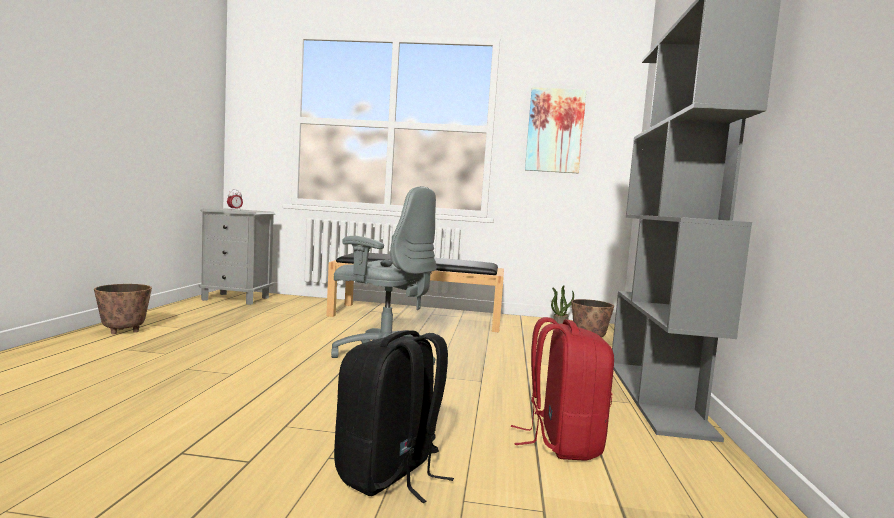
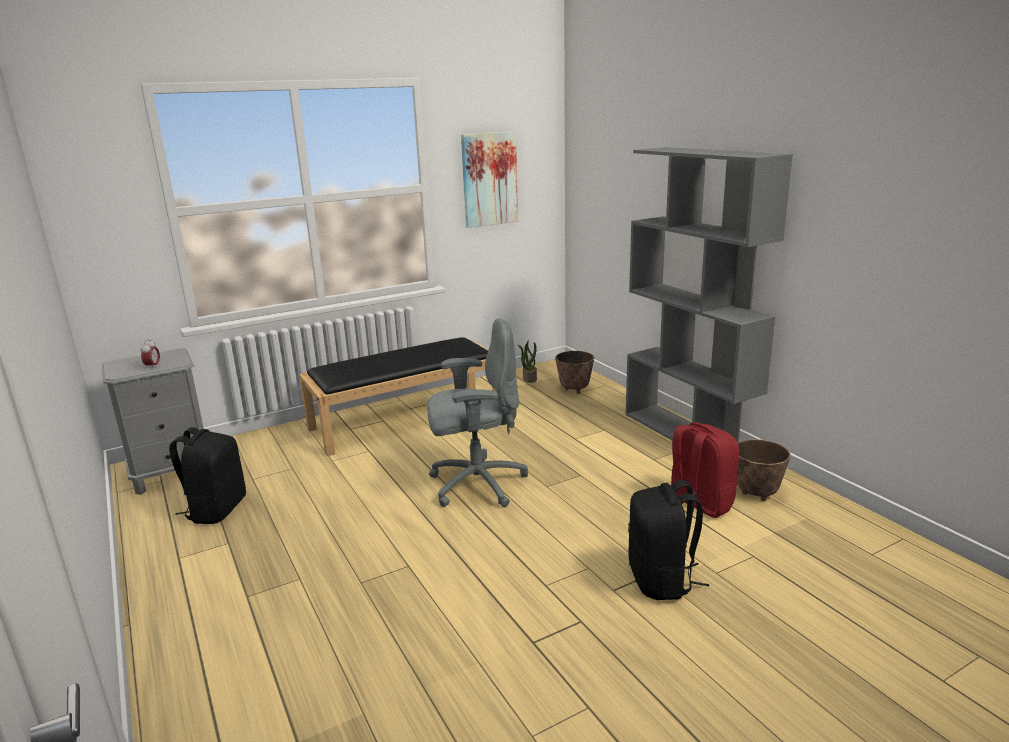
camera: 35 degrees left, 15 degrees up
planter [94,284,152,334] -> planter moved to [737,439,791,501]
none -> black backpack [169,427,246,524]

